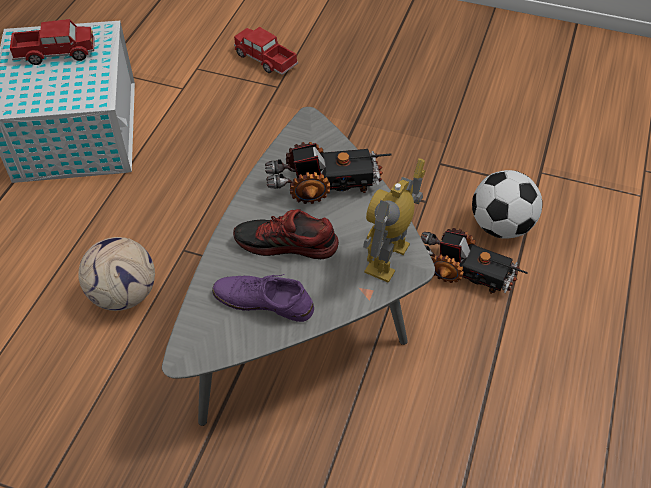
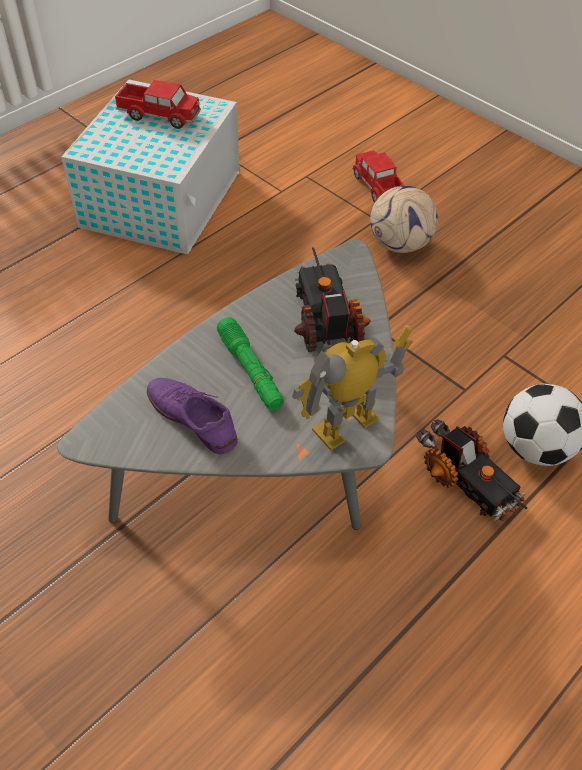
camera: 25 degrees right, 0 degrees up
football [78,237,155,311] -> football moved to [370,186,438,253]
shoe [233,209,339,259] -> green flashlight [217,317,284,411]
toy truck [265,142,392,204] -> toy truck turned 120 degrees counterclockwise [294,247,370,352]

